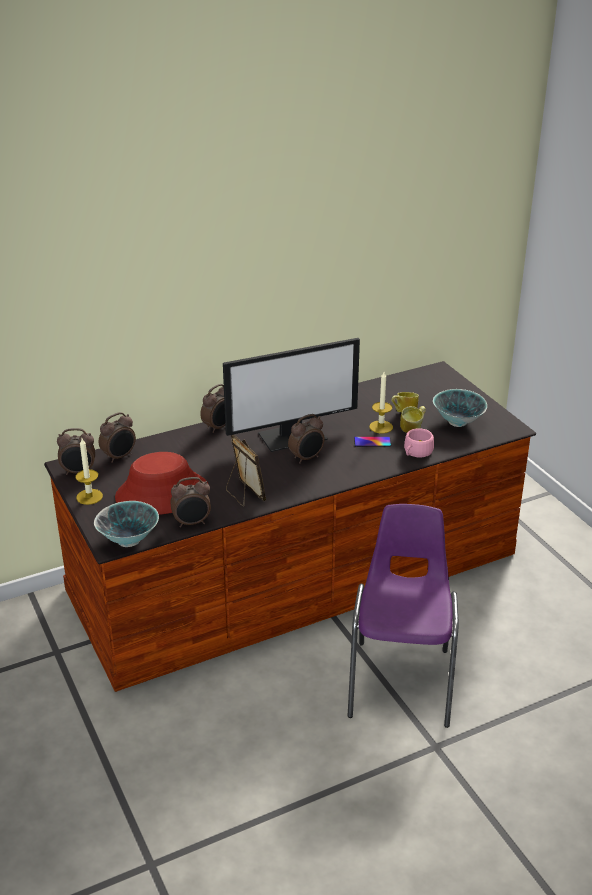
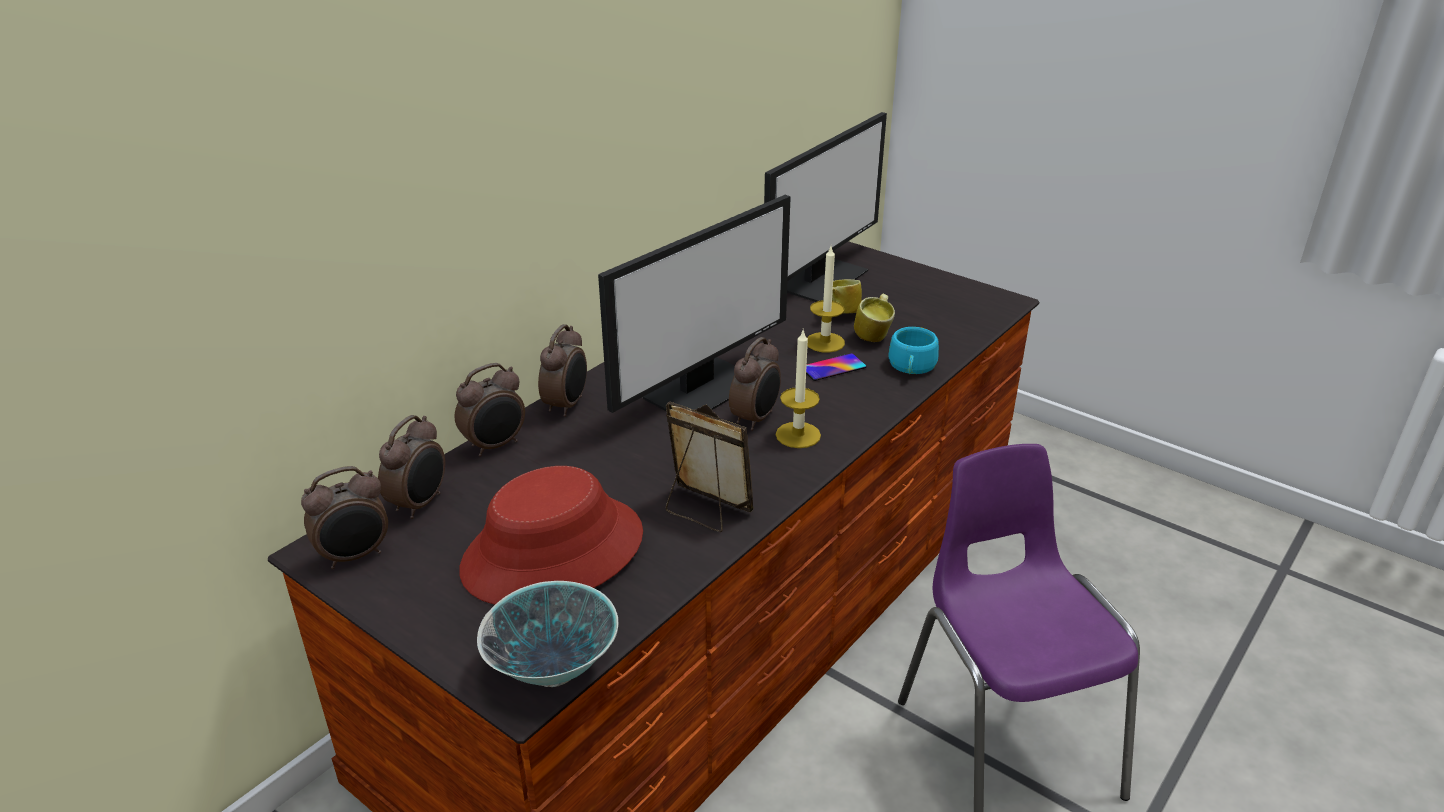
camera: 25 degrees left, 0 degrees up
candle [76,438,103,505] -> candle moved to [776,330,821,448]
alarm clock [170,477,211,528] -> alarm clock moved to [455,363,525,457]
pink cup [404,428,434,457] -> turquoise cup [889,327,939,374]
bowl [433,389,487,427] -> none
none -> monitor [764,112,887,302]

